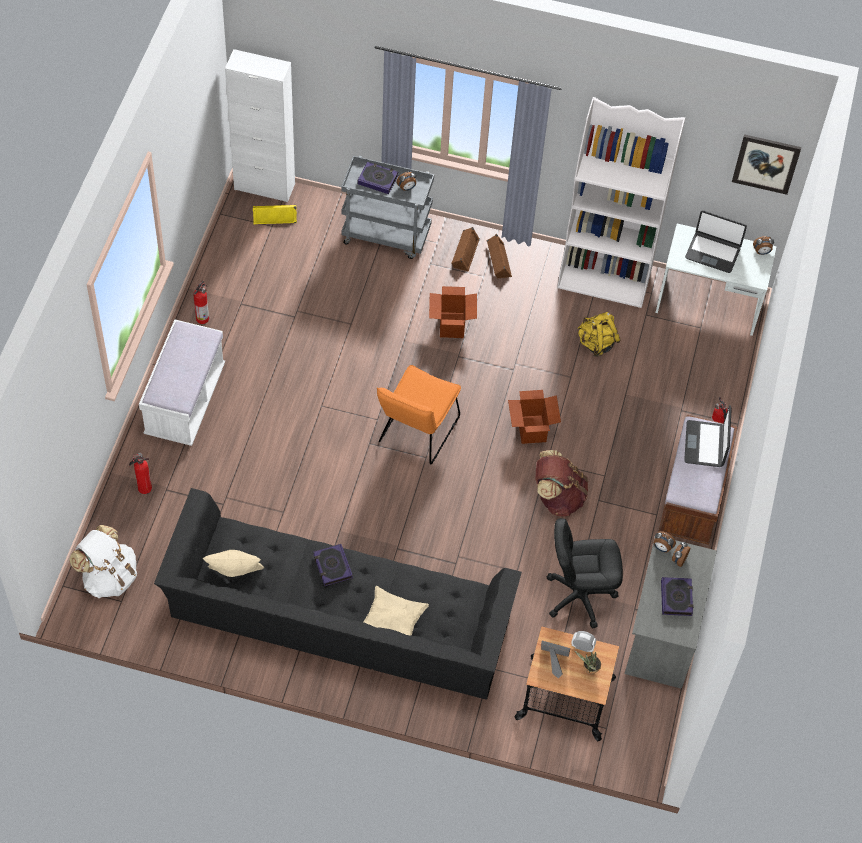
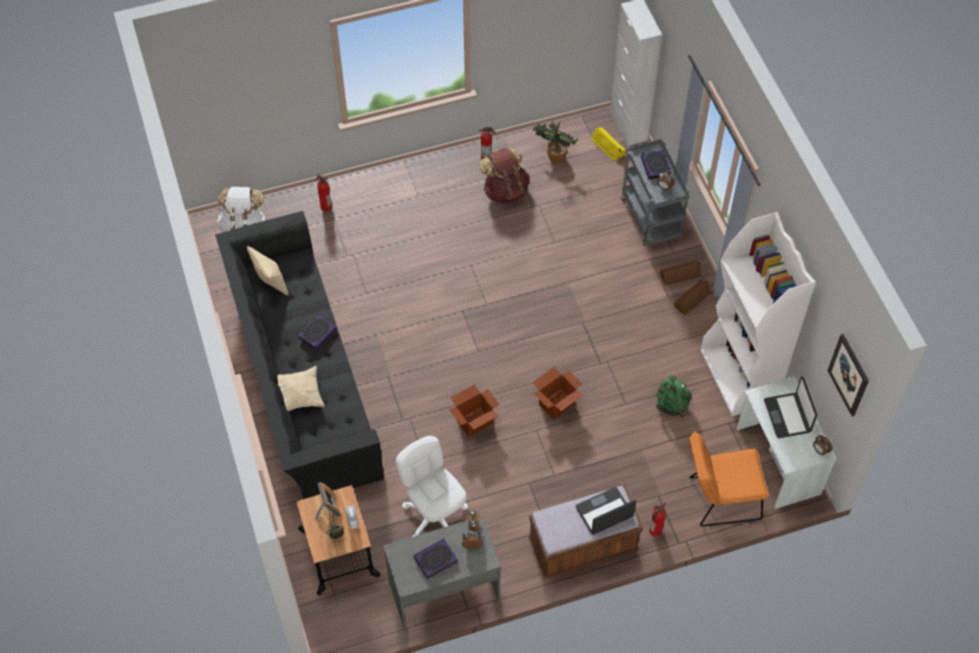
camera: 60 degrees right, 0 degrees up
white bench [139,319,225,446] -> none
orange chair [377,365,461,465] -> orange chair moved to [689,431,769,526]
cardboard box [429,286,477,338] -> cardboard box moved to [449,384,500,437]
brown backpack [535,450,588,516] -> brown backpack moved to [480,147,530,204]
black office chair [546,518,623,628] -> white office chair [396,436,468,537]
yellow backpack [577,312,621,356] -> green backpack [656,375,692,418]
none -> potted plant [533,121,578,164]

